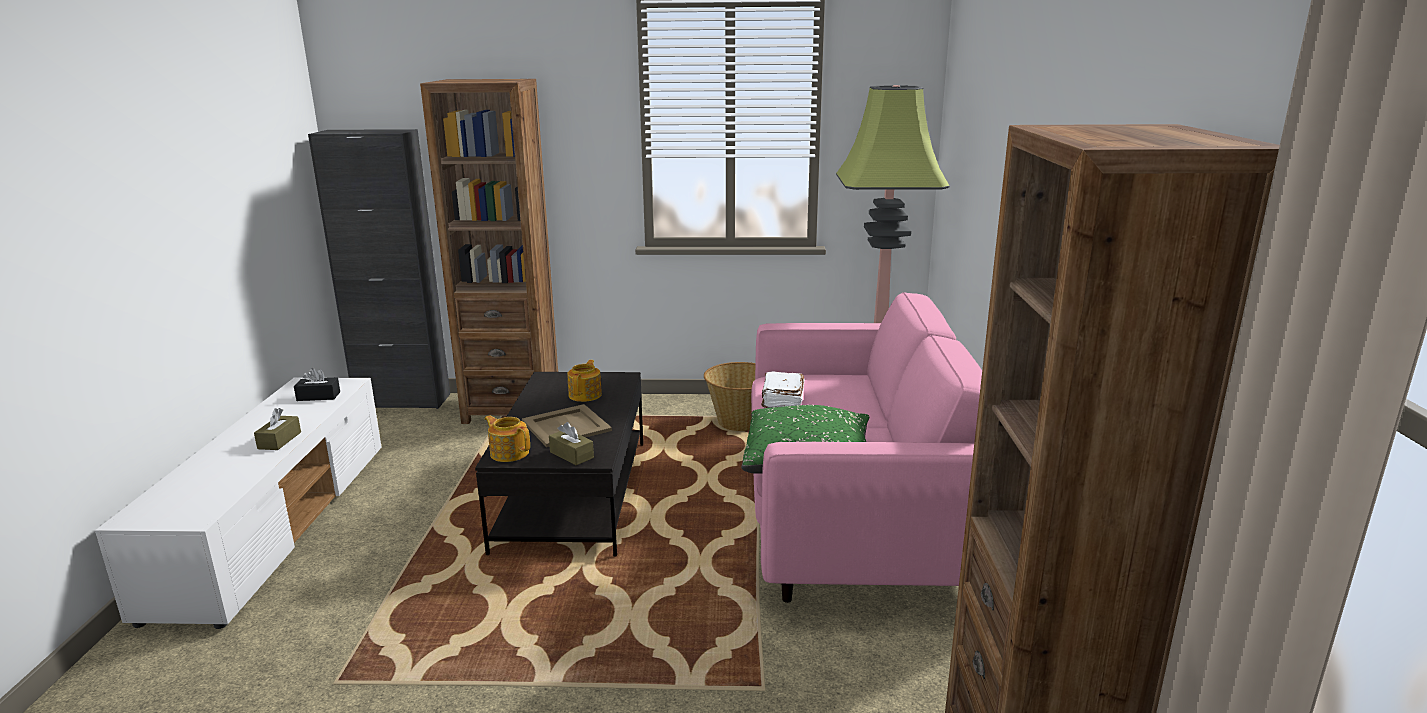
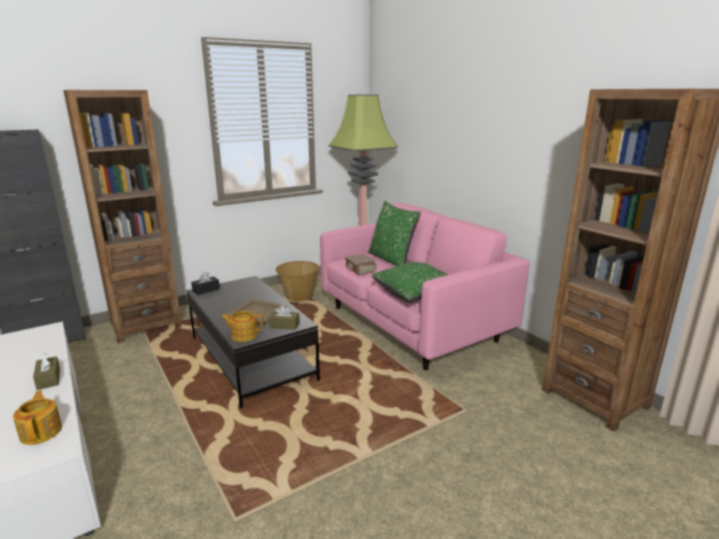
camera: 35 degrees left, 0 degrees up
black tissue box [294,368,340,401] -> black tissue box moved to [191,272,220,295]
teapot [567,360,602,402] -> teapot moved to [13,390,62,445]
white book [761,371,805,408] -> brown book [345,254,377,275]
none -> green pillow [369,201,421,266]

